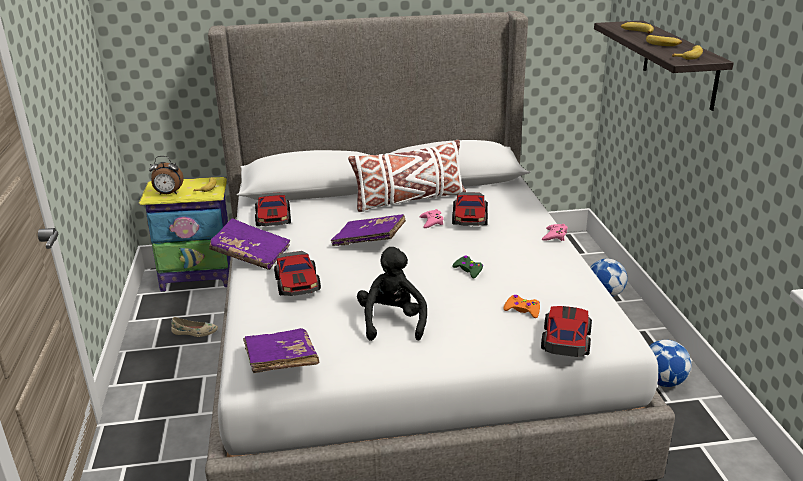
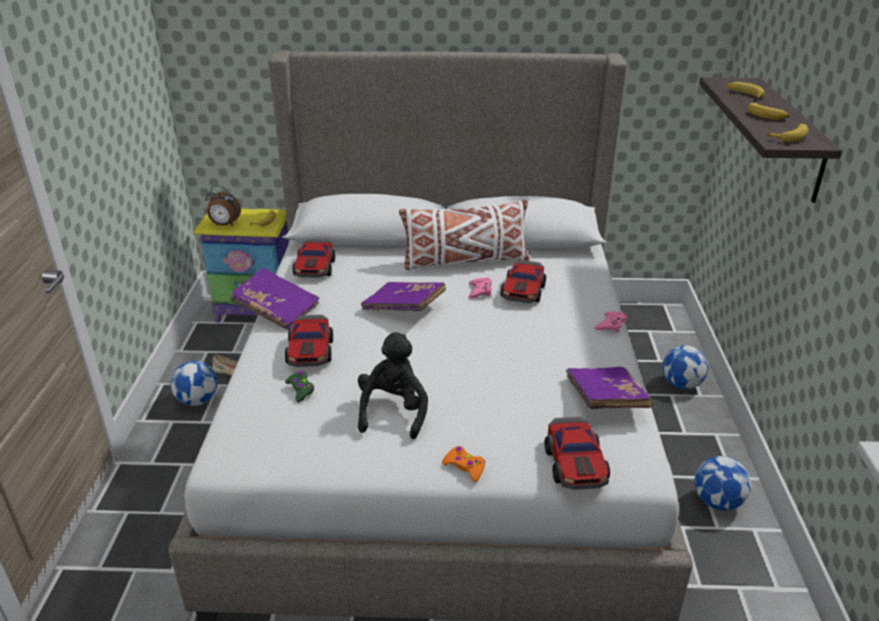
camera: 10 degrees right, 5 degrees up
purple book [243,328,319,373] -> purple book moved to [566,367,653,409]
green game controller [452,255,483,279] -> green game controller moved to [285,371,314,402]
orange game controller [504,295,540,318] -> orange game controller moved to [442,446,485,482]
toy car [541,306,592,357] -> toy car turned 150 degrees clockwise [545,417,610,490]
none -> football [170,361,218,406]

